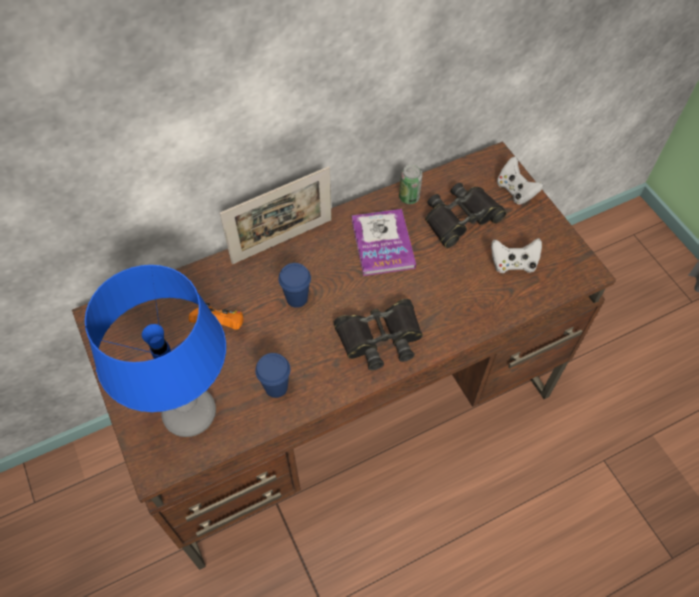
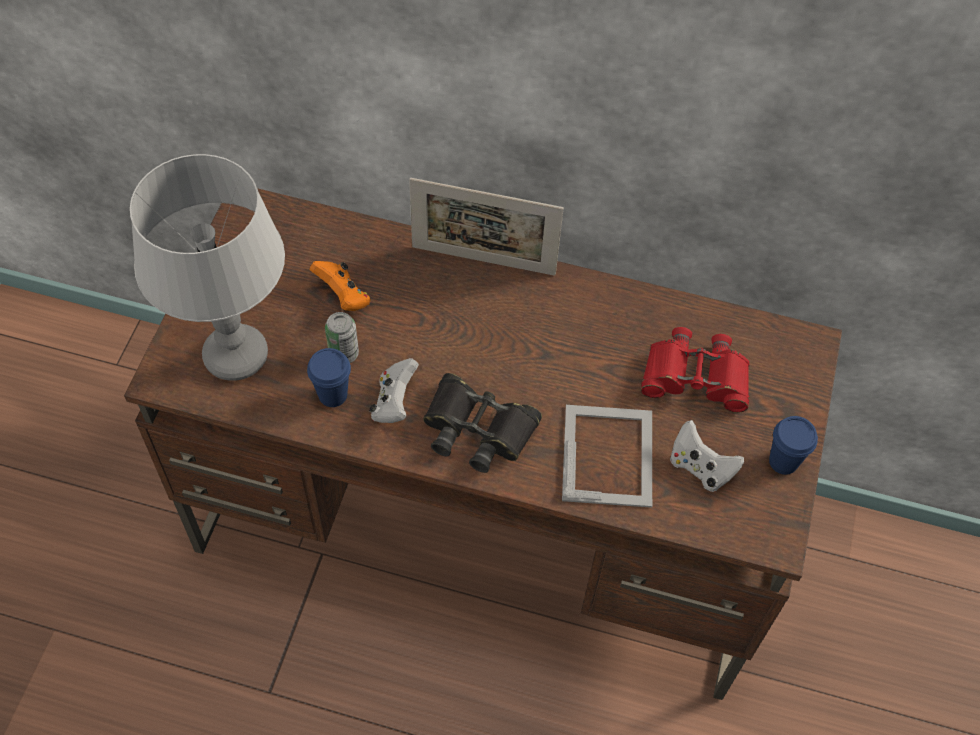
camera: 40 degrees right, 0 degrees up
blue table lamp [85,265,226,437] -> grey table lamp [130,154,285,381]
blue cup [278,263,311,308] -> blue cup moved to [769,416,818,475]
book [352,209,416,276] -> none
can [399,165,422,204] -> can moved to [325,312,359,363]
black binoculars [425,183,507,248] -> red binoculars [641,327,749,413]
white game controller [497,157,544,205] -> white game controller moved to [369,358,419,423]
none -> picture frame [562,405,652,508]

